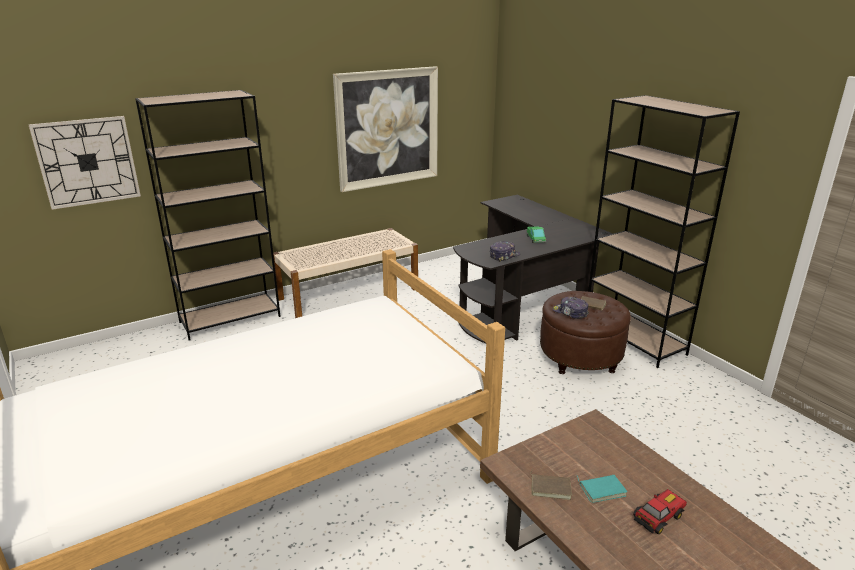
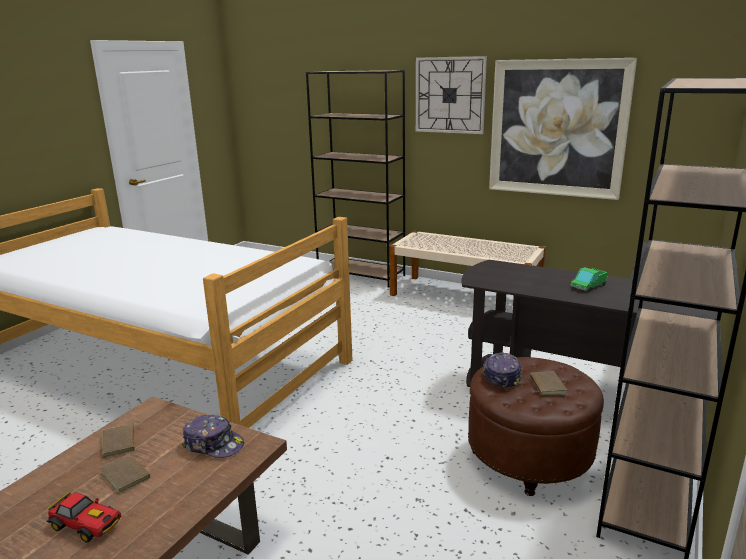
camera: 60 degrees right, 5 degrees down
wall clock [29,116,141,210] -> wall clock moved to [416,56,487,134]
cap [490,241,520,262] -> cap moved to [182,415,244,458]
turquoise book [576,475,627,503] -> brown book [100,450,150,493]

